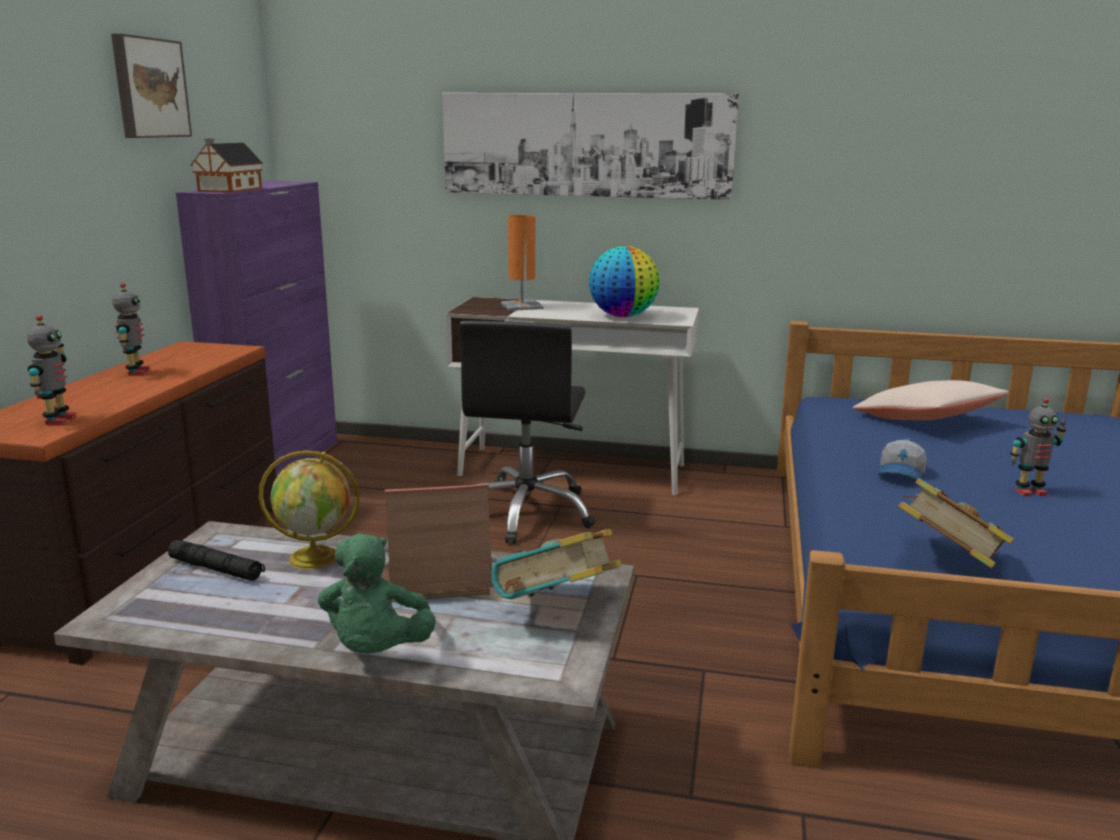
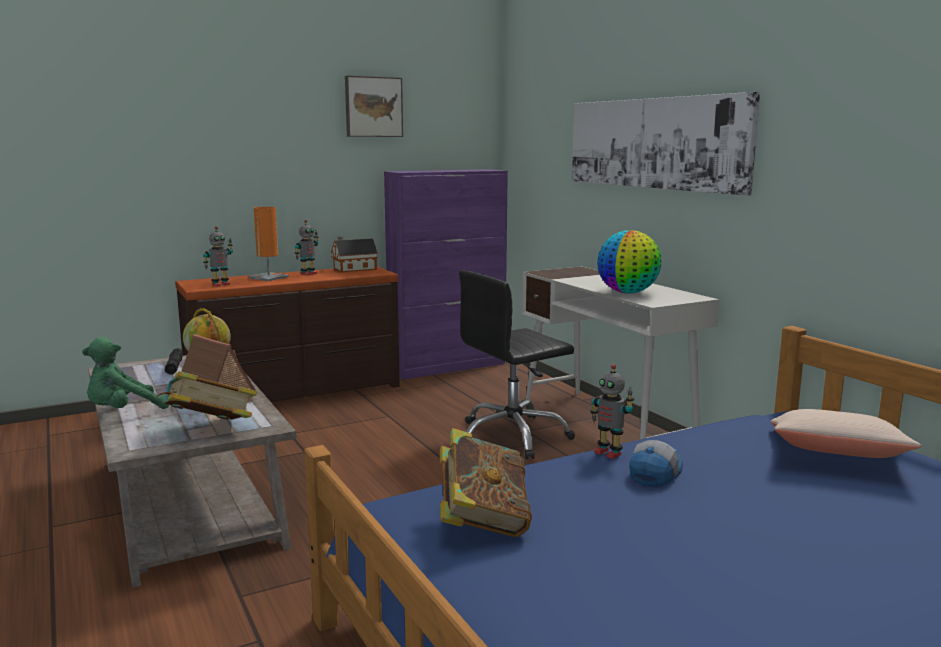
camera: 50 degrees right, 5 degrees down
toy house [190,139,263,193] -> toy house moved to [331,237,378,272]
orange table lamp [501,215,544,311] -> orange table lamp moved to [248,207,289,281]
cap [878,438,927,481] -> cap turned 135 degrees clockwise [629,440,683,486]
toy robot [1010,398,1066,496] -> toy robot moved to [590,364,634,459]

